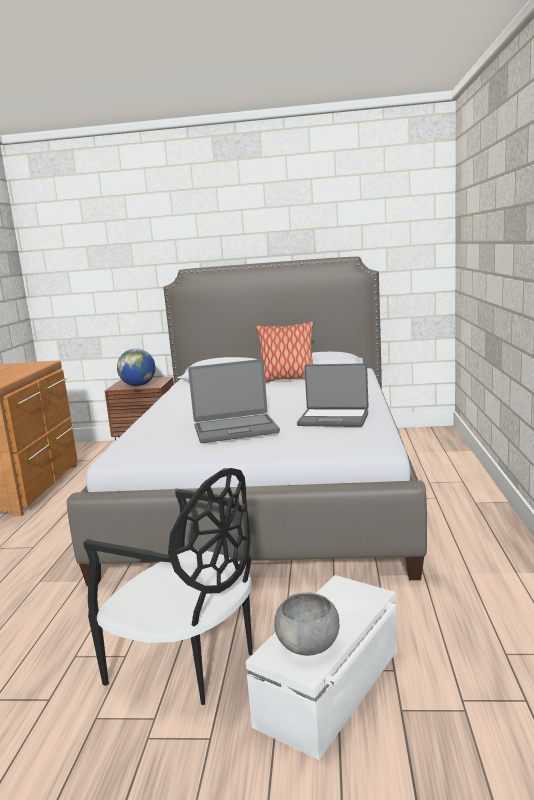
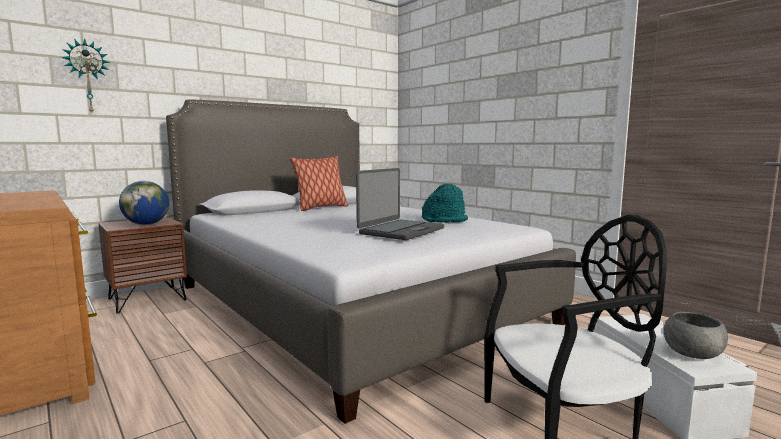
camera: 45 degrees left, 5 degrees down
laptop [297,363,369,427] -> turquoise hat [422,184,468,223]
none -> wall clock [61,38,110,113]

